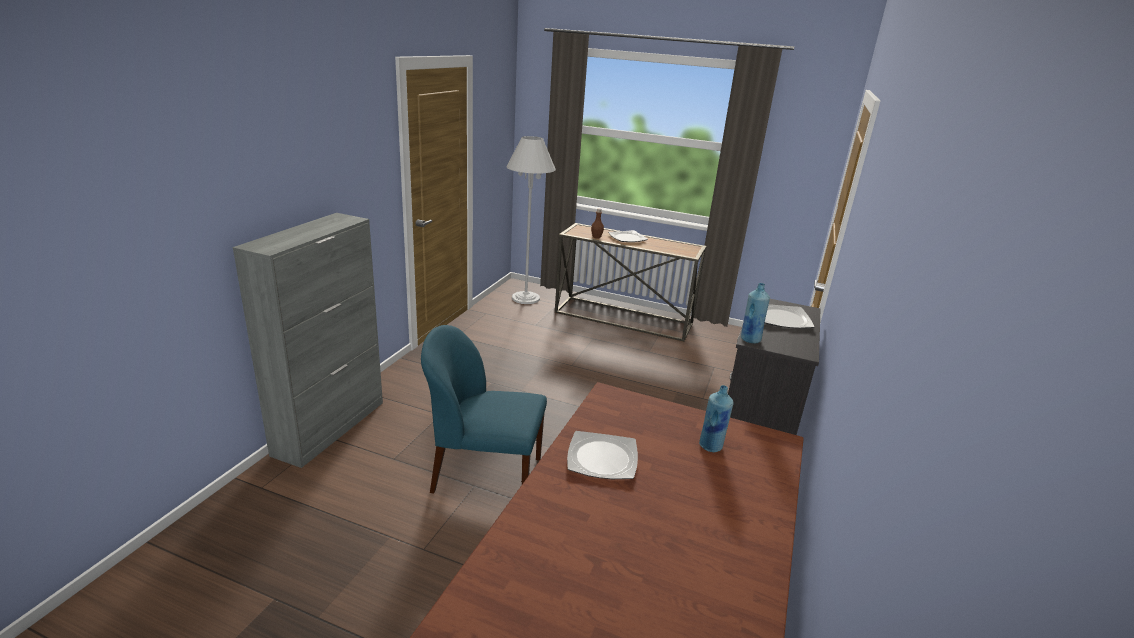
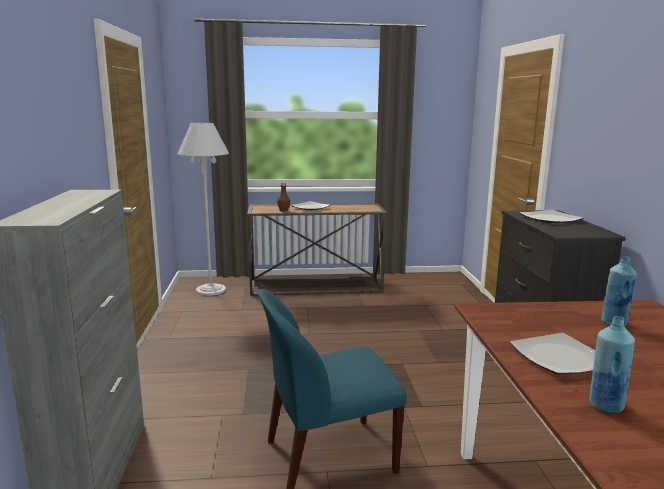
camera: 25 degrees left, 10 degrees down
blue bottle [741,283,770,343] -> blue bottle moved to [589,316,635,413]

